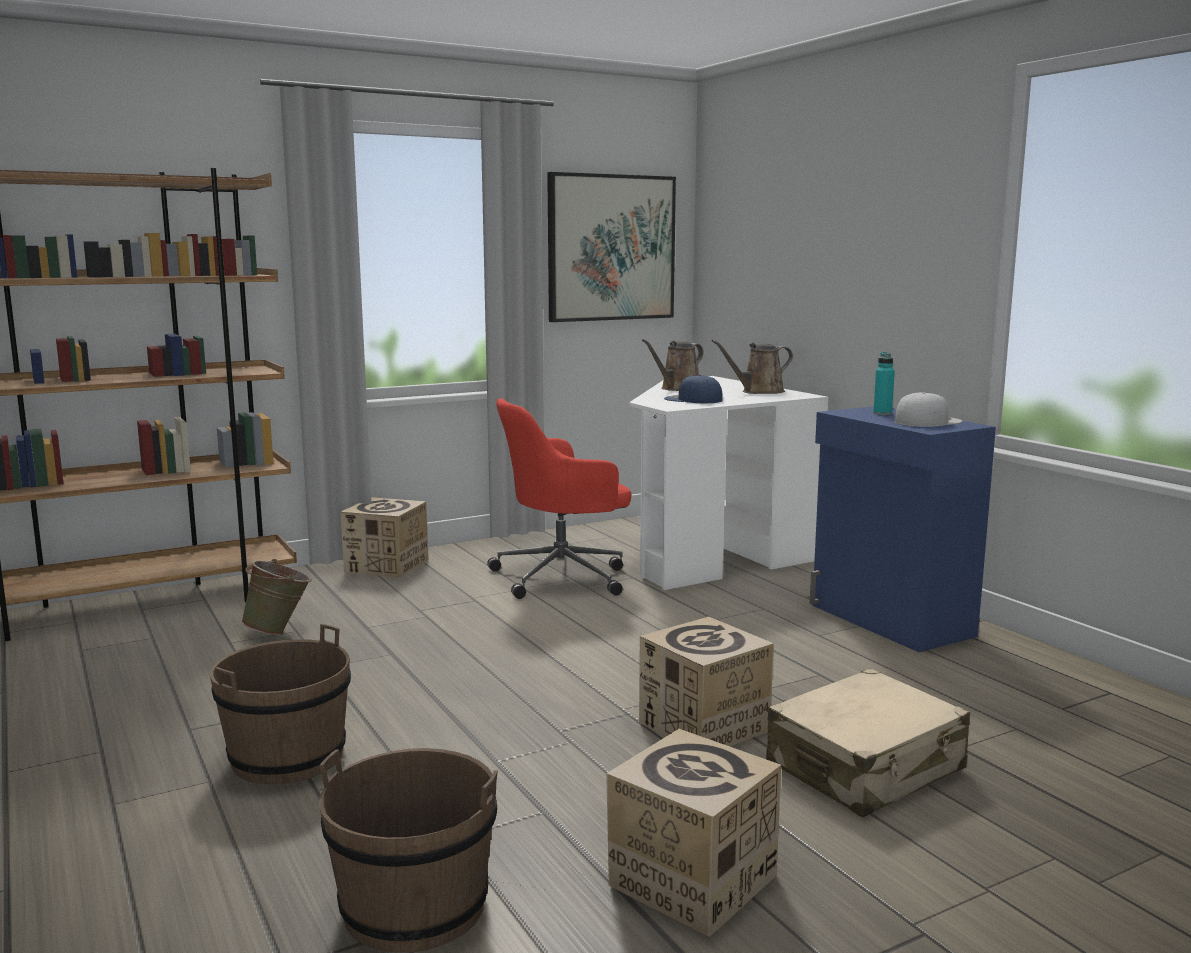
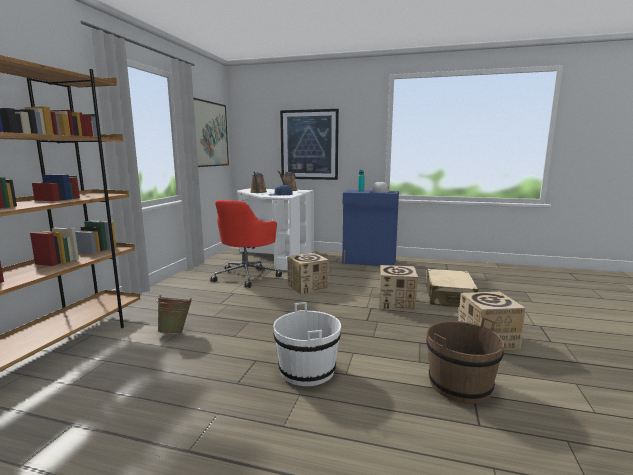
camera: 45 degrees left, 0 degrees up
brown bucket [210,624,351,784] -> white bucket [273,302,341,386]
cardboard box [341,497,429,578] -> cardboard box moved to [287,253,329,295]
none -> picture [280,109,339,180]

